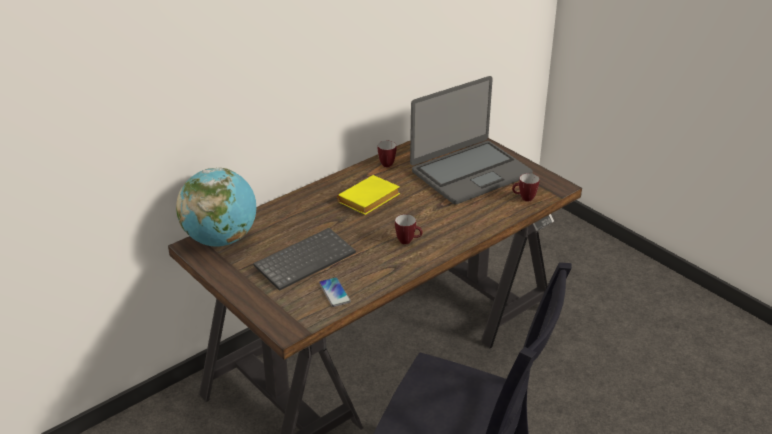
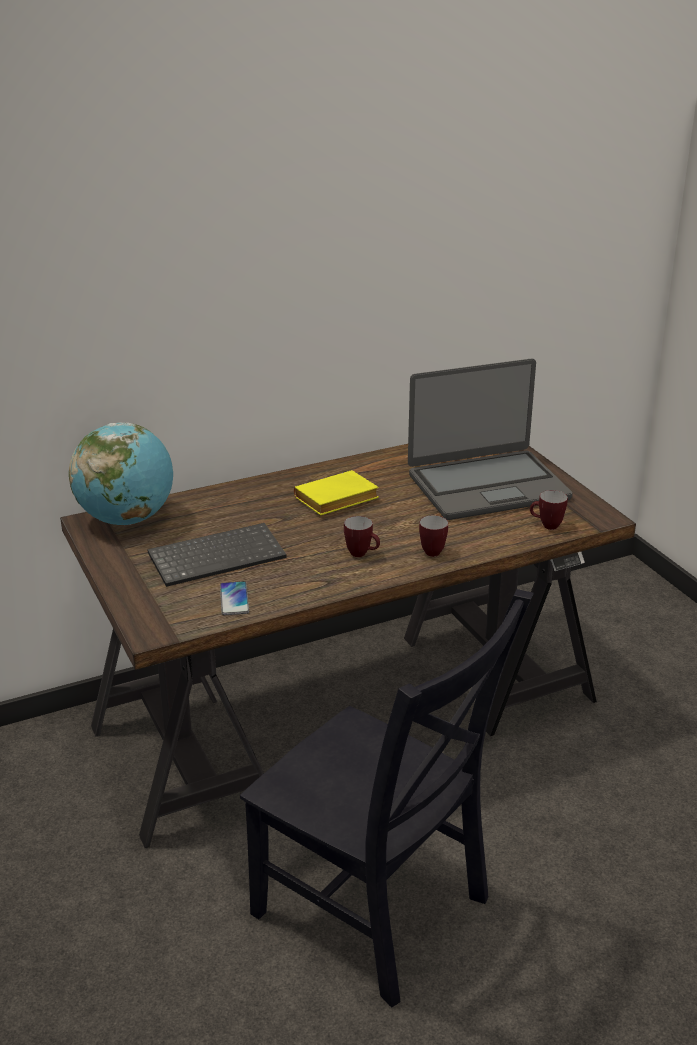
camera: 15 degrees right, 5 degrees down
mug [378,141,396,167] -> mug moved to [419,515,448,557]

